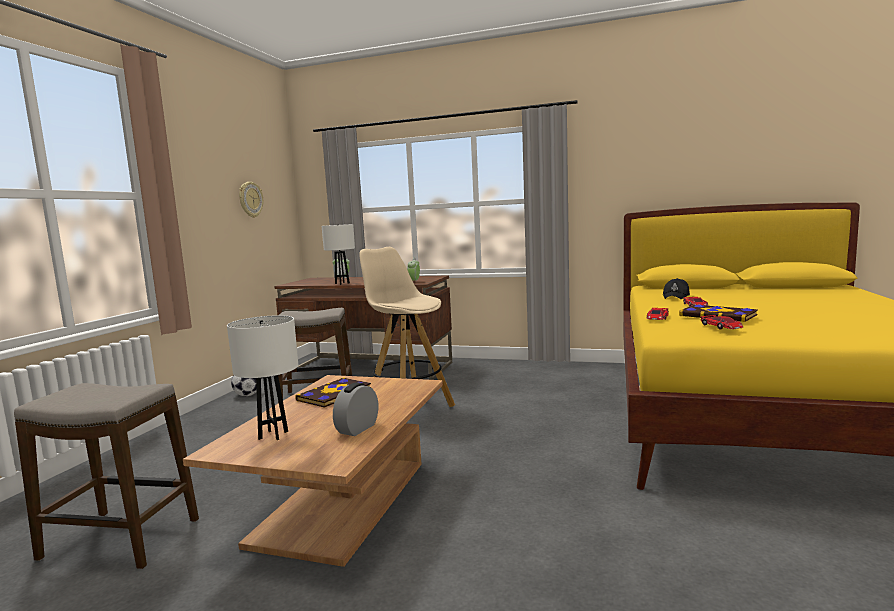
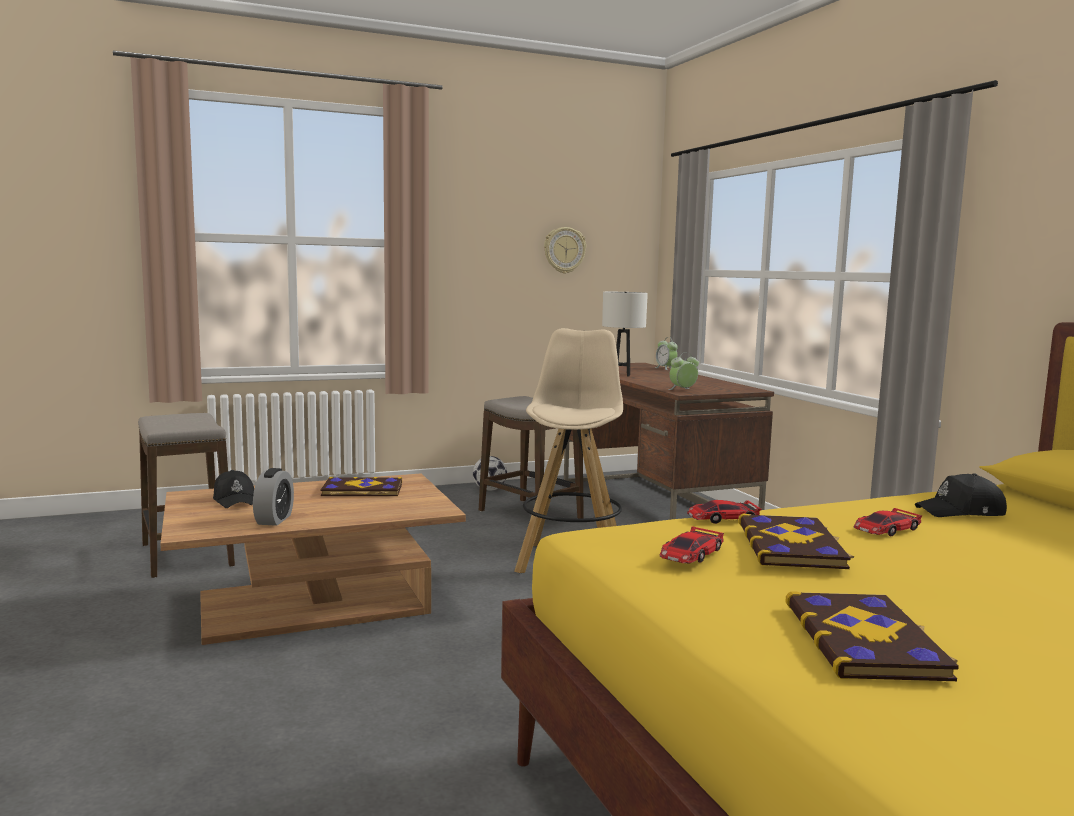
camera: 50 degrees right, 0 degrees up
white table lamp [227,315,298,440] -> black cap [213,470,254,508]
alarm clock [333,382,378,436] -> alarm clock turned 105 degrees clockwise [253,468,294,526]
none -> book [785,591,959,681]

